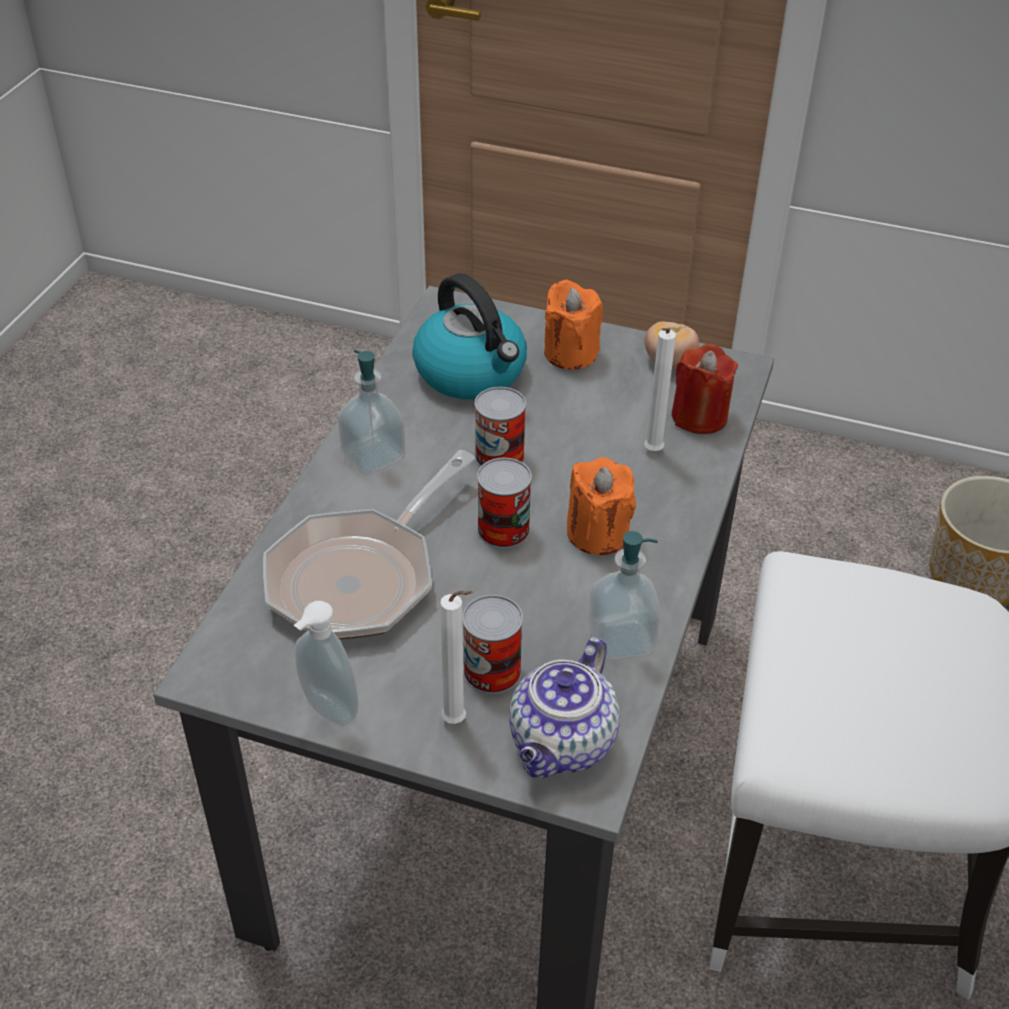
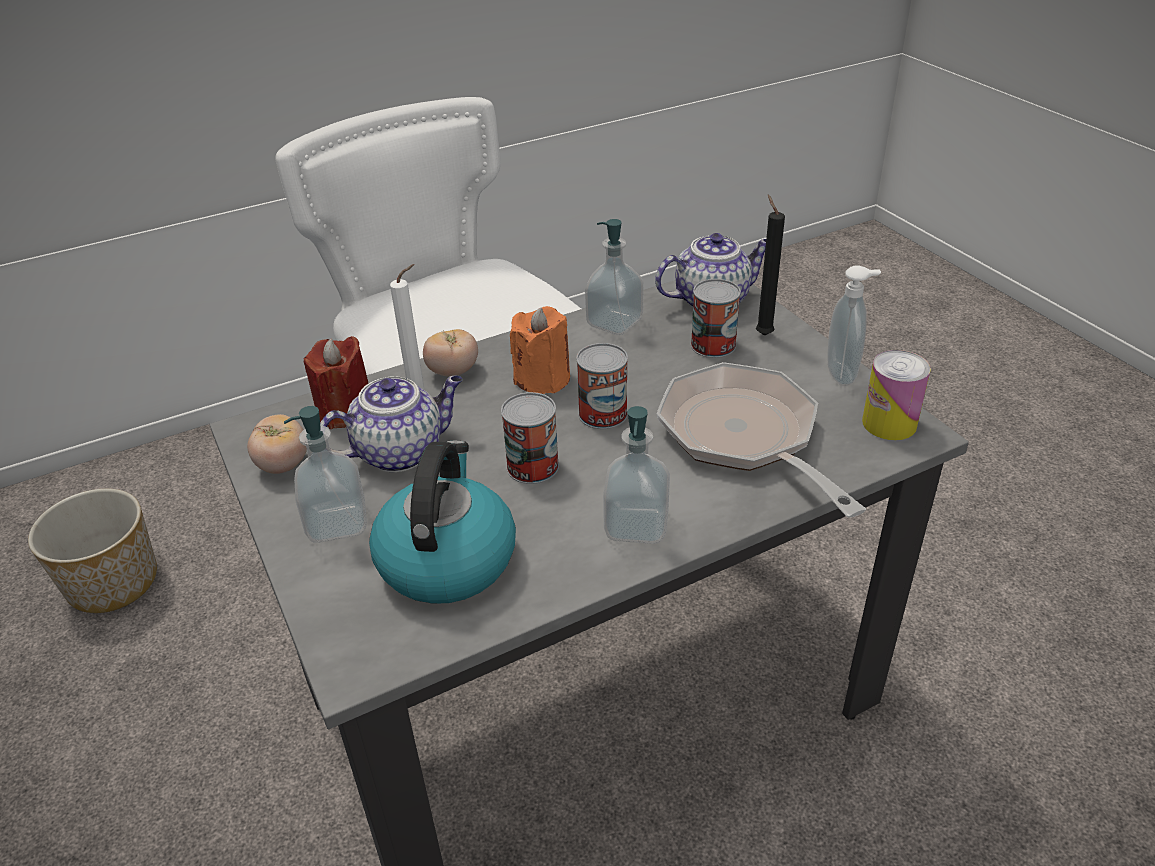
camera: 135 degrees left, 5 degrees down
frying pan [263,450,475,639] -> frying pan turned 105 degrees counterclockwise [656,362,866,517]
white candle [440,590,473,724] -> black candle [756,194,785,335]
orange candle [544,279,603,369] -> soap dispenser [284,406,367,543]
none -> teapot [320,376,463,472]
none -> tomato [423,329,478,377]
none -> can [862,350,931,440]

